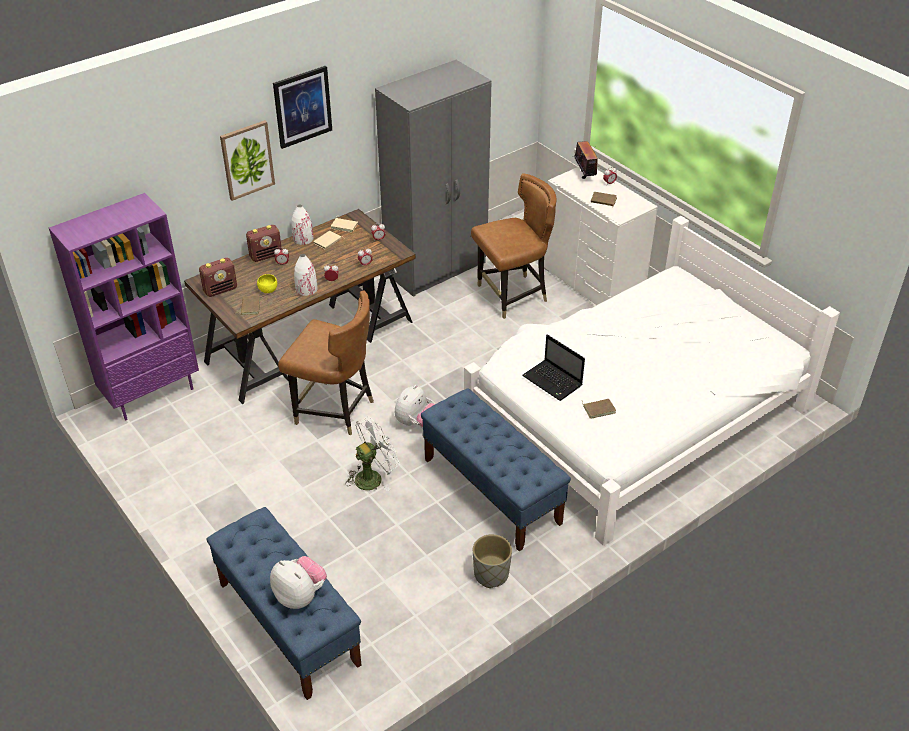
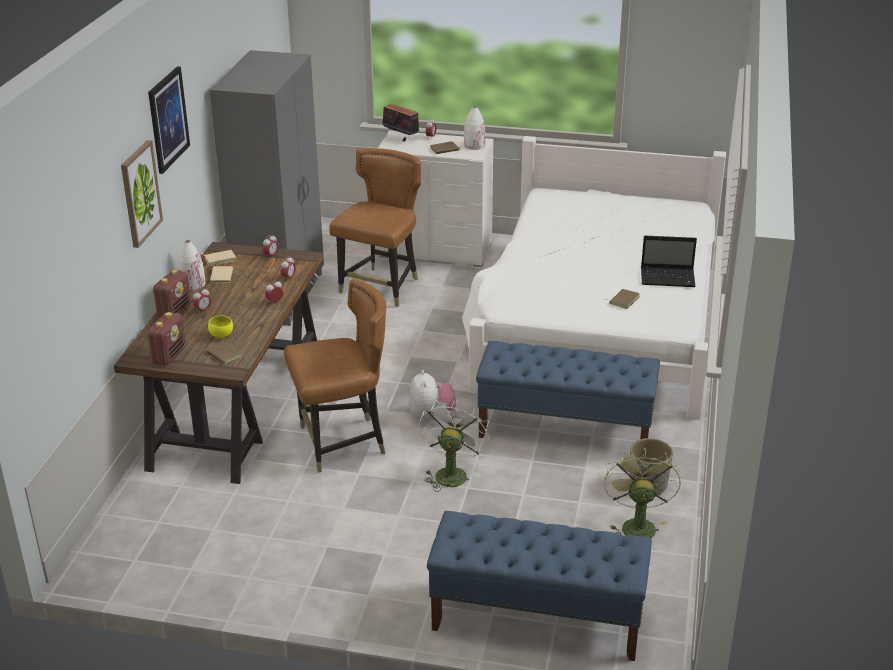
camera: 40 degrees left, 10 degrees down
purple bookcase [49,193,199,420] -> none
plush toy [270,556,327,609] -> none
white vase [294,254,317,296] -> white vase moved to [464,106,485,150]
laptop [522,334,585,401] -> laptop moved to [641,236,697,287]
none -> green fan [604,448,681,538]

